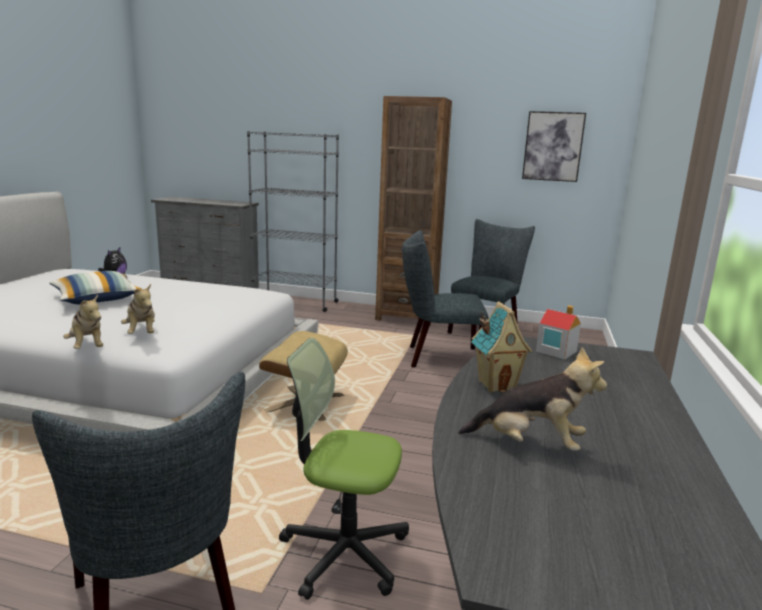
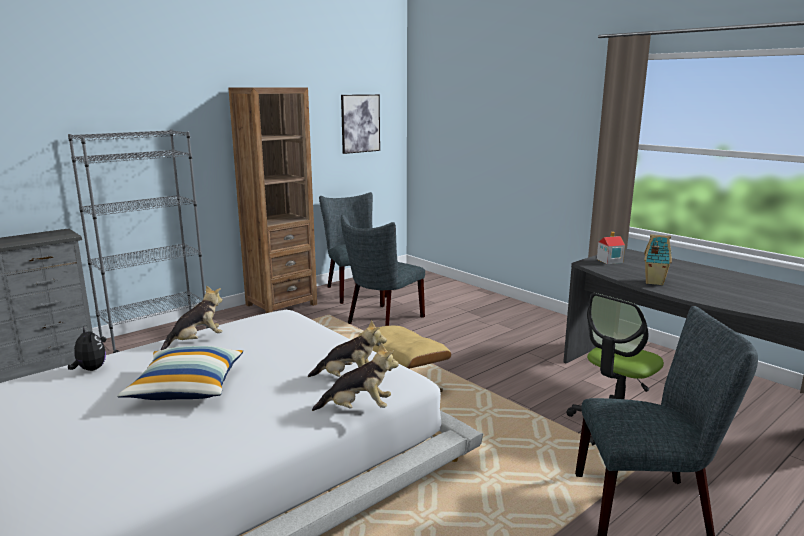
camera: 55 degrees left, 0 degrees up
plush toy [458,347,607,451] -> plush toy moved to [161,285,223,350]

